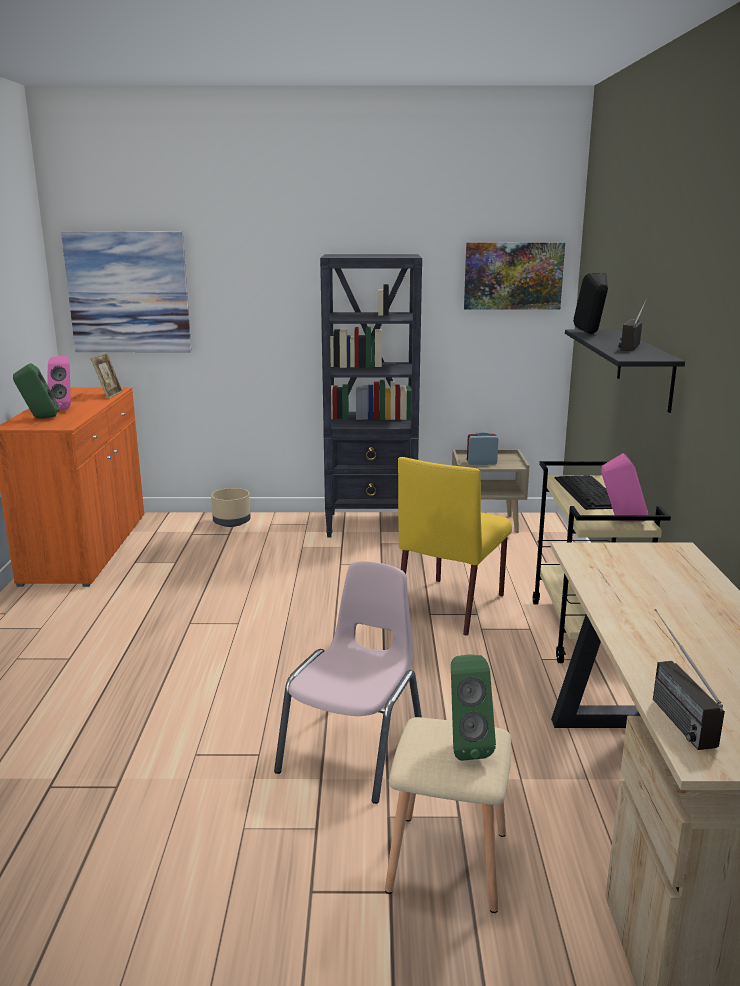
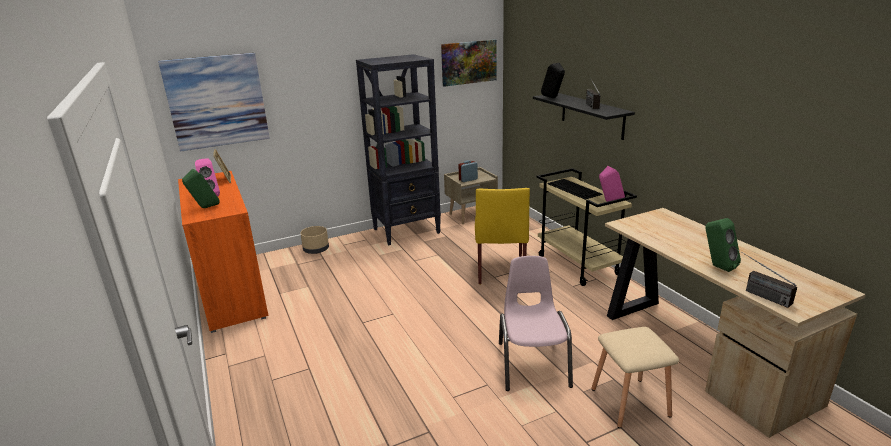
camera: 25 degrees left, 5 degrees up
green speaker [451,655,496,761] -> green speaker moved to [706,218,741,272]

